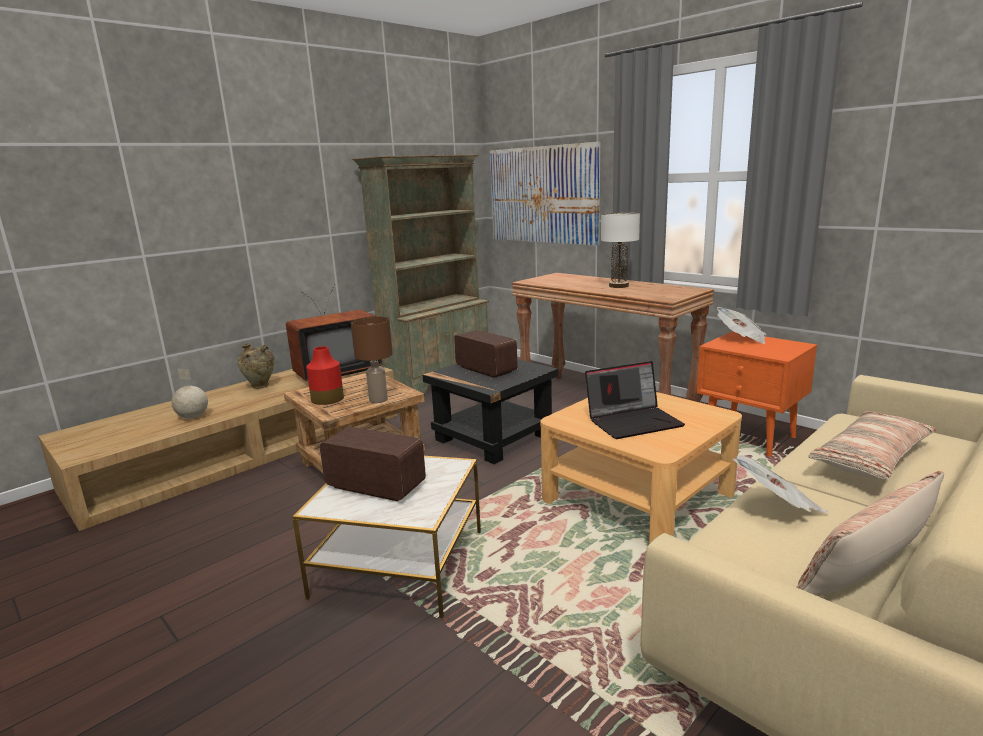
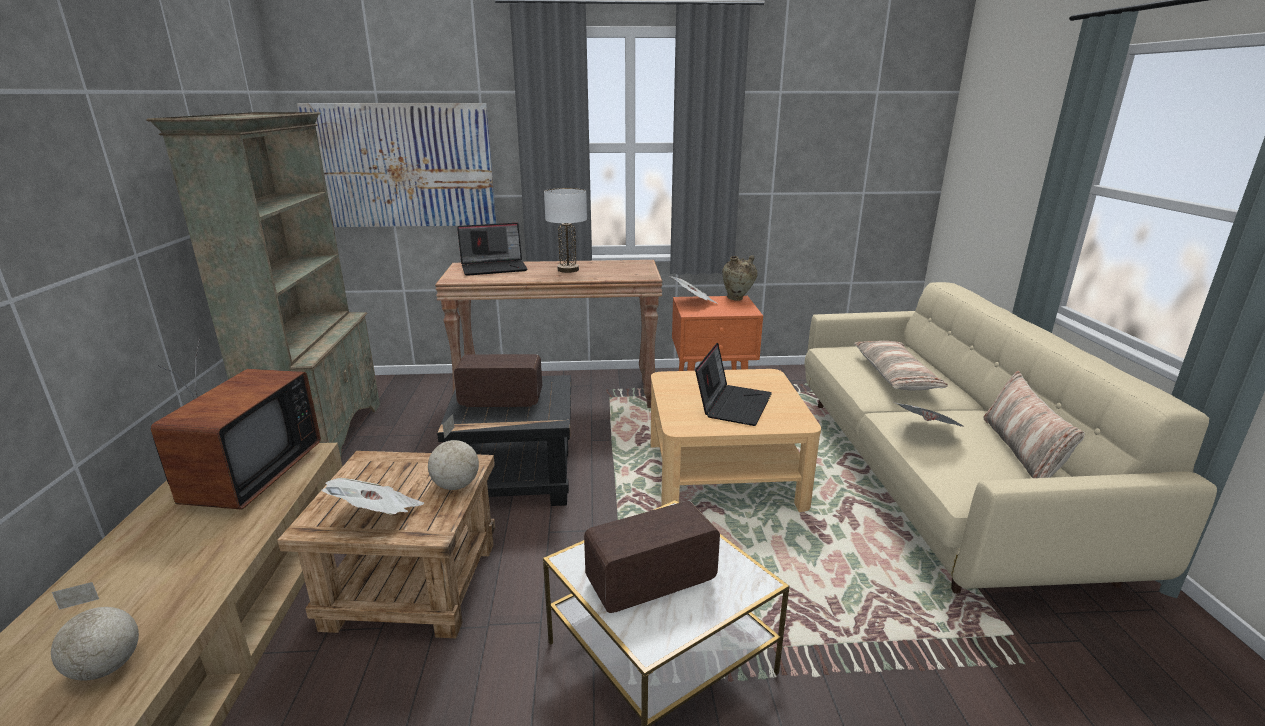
camera: 50 degrees left, 5 degrees up
beige vase [237,343,275,389] -> beige vase moved to [722,255,757,301]
red vase [306,346,344,405] -> newspaper [321,478,424,515]
brown table lamp [351,317,393,403] -> globe [428,414,479,490]
none -> laptop [457,223,527,276]

